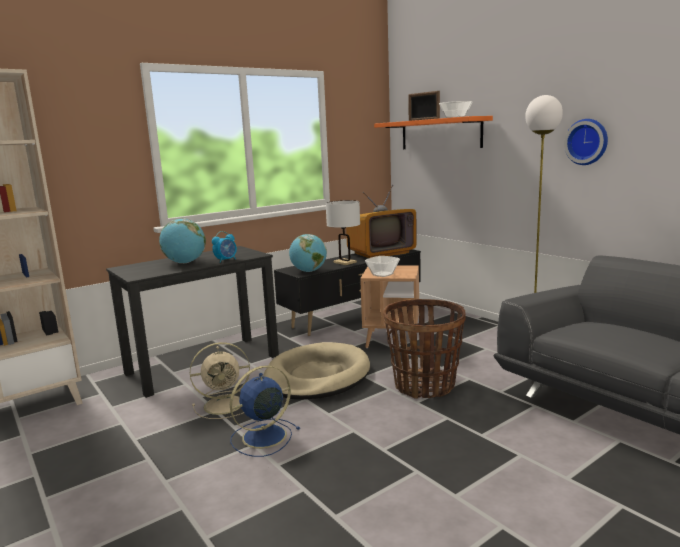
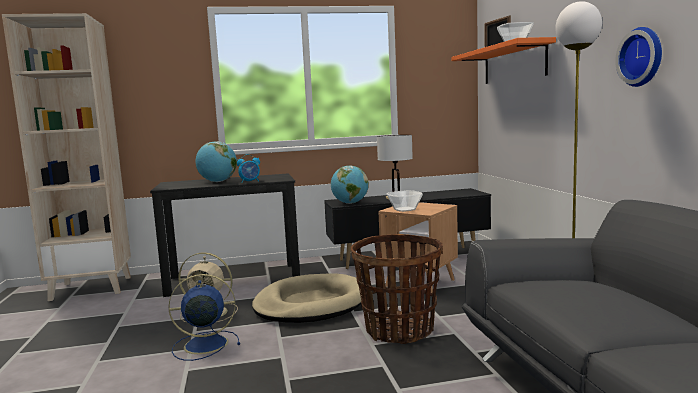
camera: 25 degrees right, 5 degrees down
television [346,185,417,258] -> none

